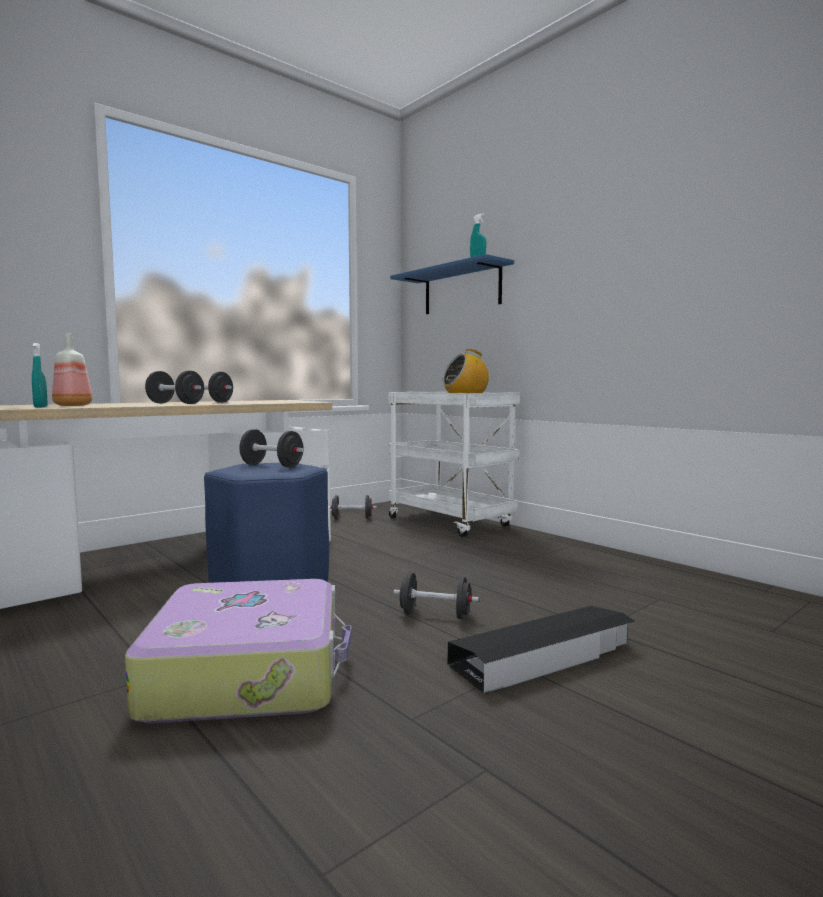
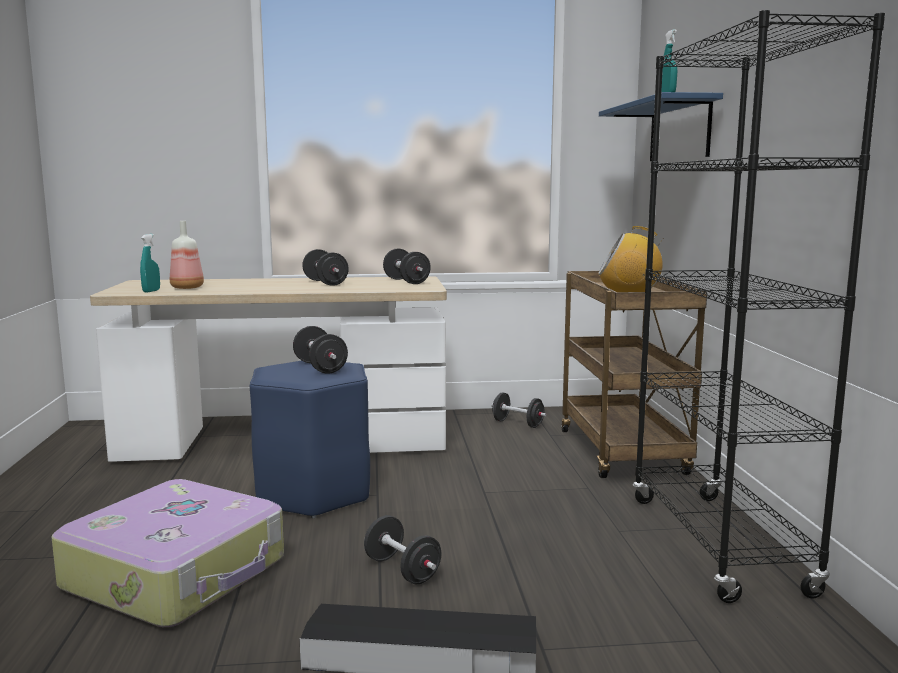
camera: 35 degrees right, 5 degrees up
black dumbbell [145,371,204,404] -> black dumbbell moved to [383,249,431,284]
white cart [388,392,520,537] -> brown cart [561,271,707,478]
none -> black bookcase [633,10,885,603]

